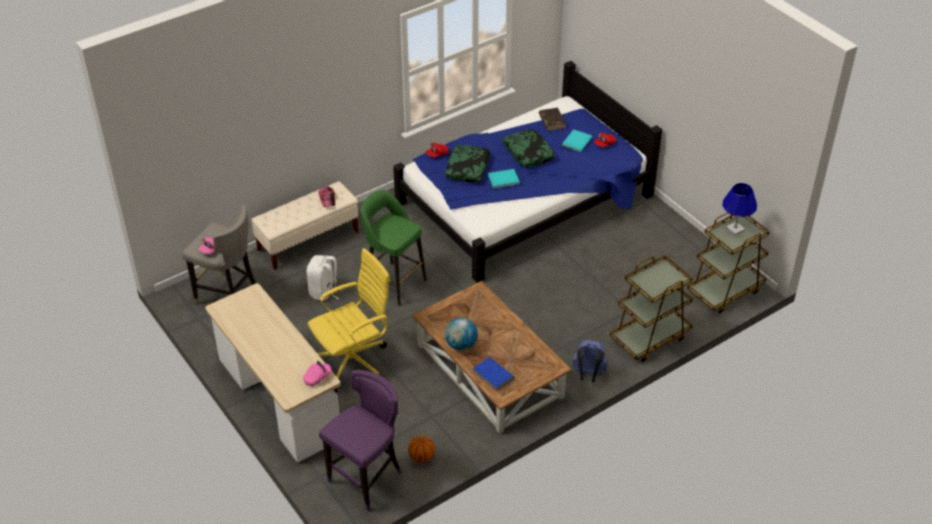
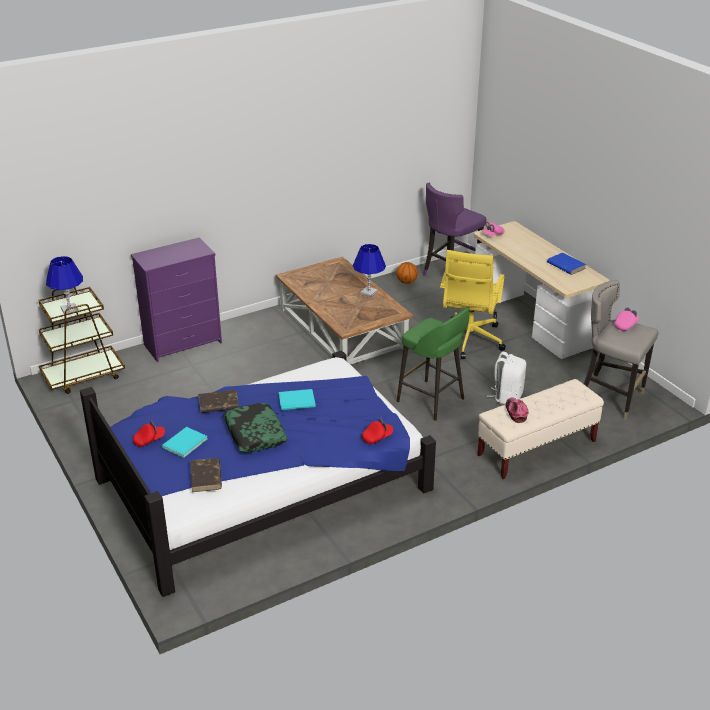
camera: 175 degrees left, 10 degrees down
yellow office chair [308,248,391,392] -> yellow office chair turned 45 degrees counterclockwise [440,250,506,359]
pillow [444,145,490,183] -> none
globe [445,318,478,351] -> blue table lamp [353,244,386,297]
blue book [473,357,514,391] -> blue book moved to [547,253,586,275]
blue backpack [573,340,608,382] -> none
brown cart [610,255,693,362] -> purple dresser [131,237,222,362]
none -> brown book [198,390,239,413]

